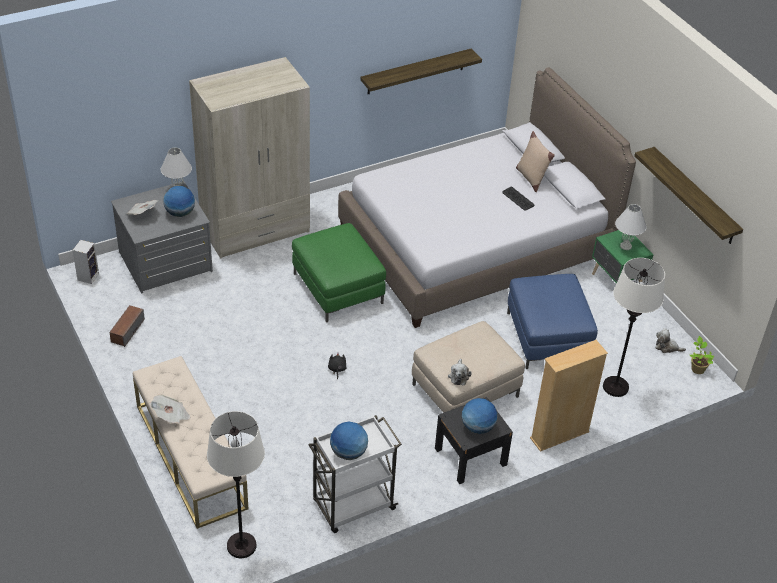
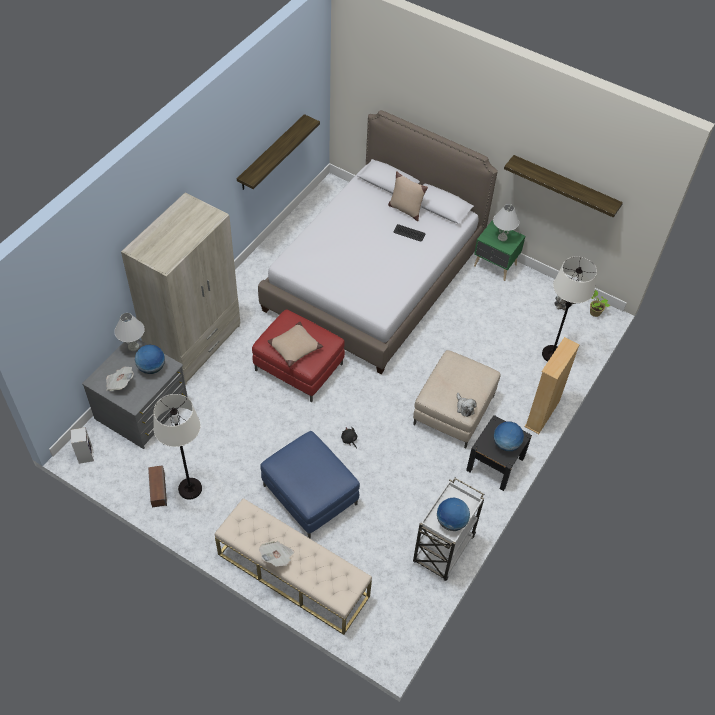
camera: 30 degrees left, 10 degrees up
white floor lamp [207,411,265,558] -> white floor lamp moved to [153,394,202,500]
green ottoman [292,223,386,322] -> red ottoman [252,309,345,402]
blue ottoman [507,274,598,369] -> blue ottoman moved to [260,431,360,538]
none -> beige pillow [267,321,323,367]

